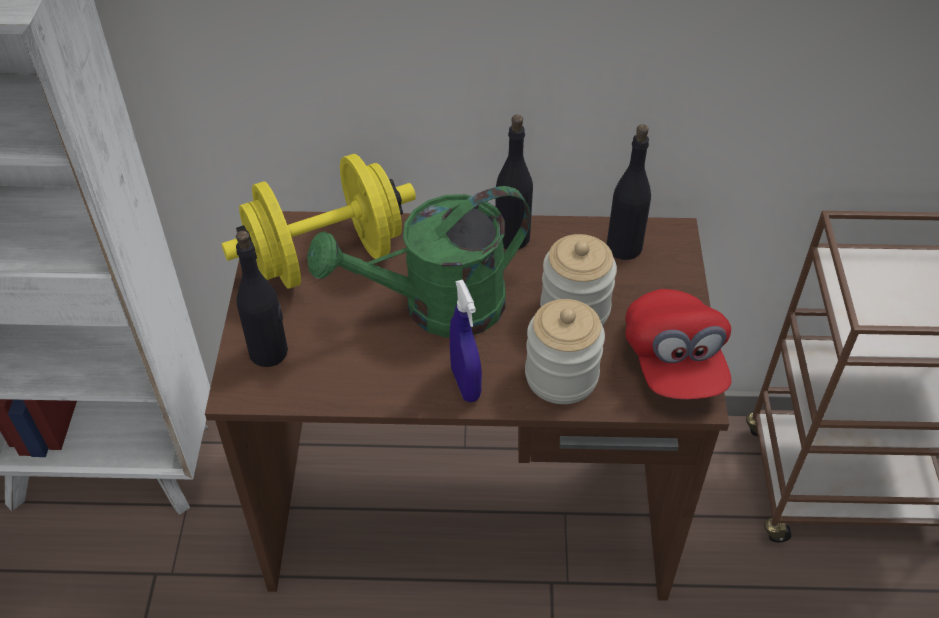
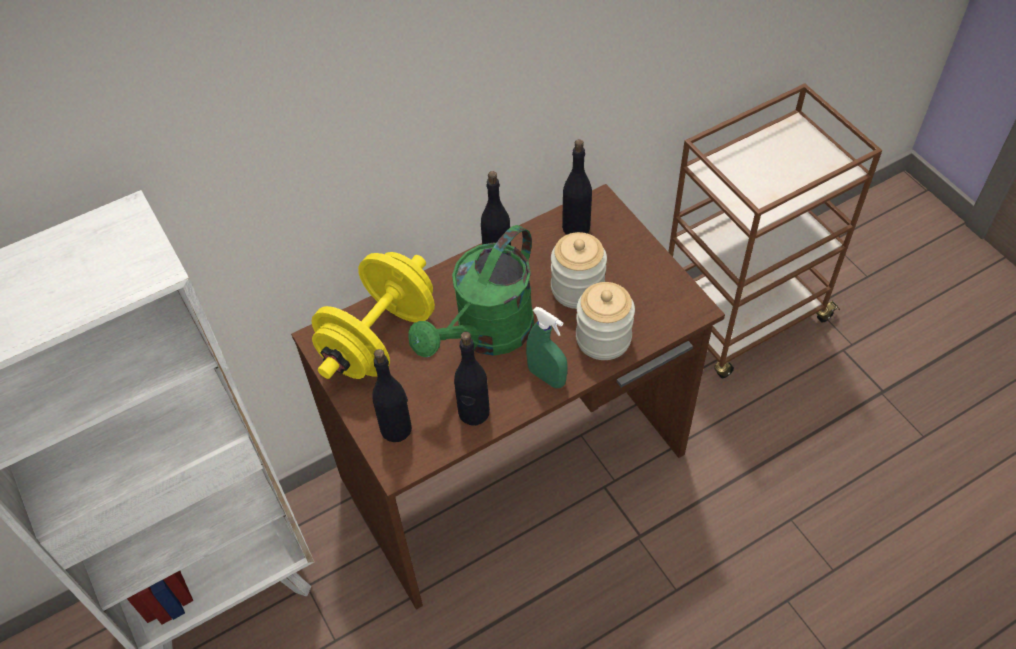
camera: 30 degrees left, 5 degrees up
blue spray bottle [450,280,482,402] -> green spray bottle [526,307,568,389]
red cap [625,289,731,399] -> none
none -> black bottle [454,331,490,426]

